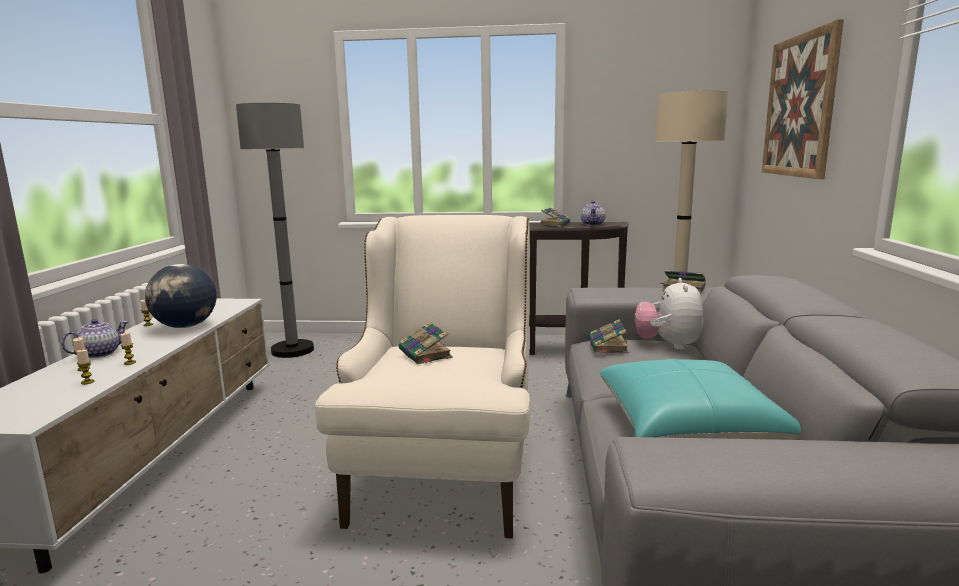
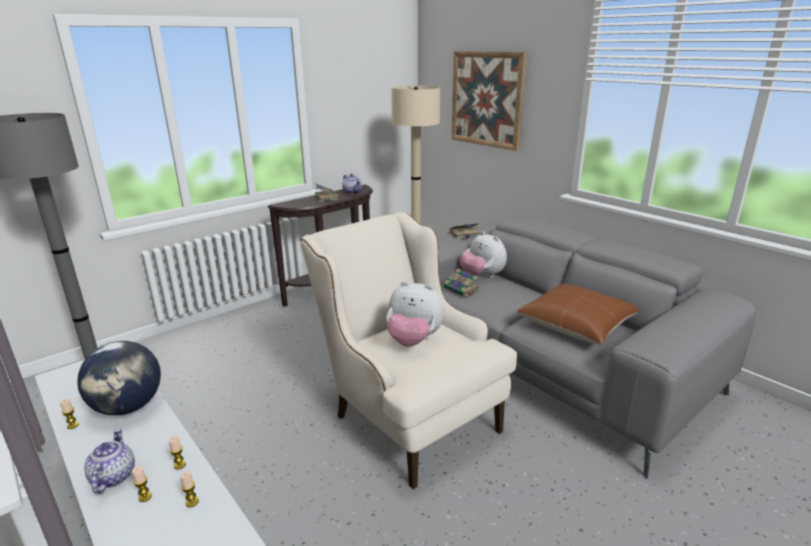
camera: 45 degrees left, 10 degrees up
book [399,321,452,364] -> plush toy [386,281,445,346]
turquoise pillow [599,359,801,440] -> brown pillow [517,284,638,344]

